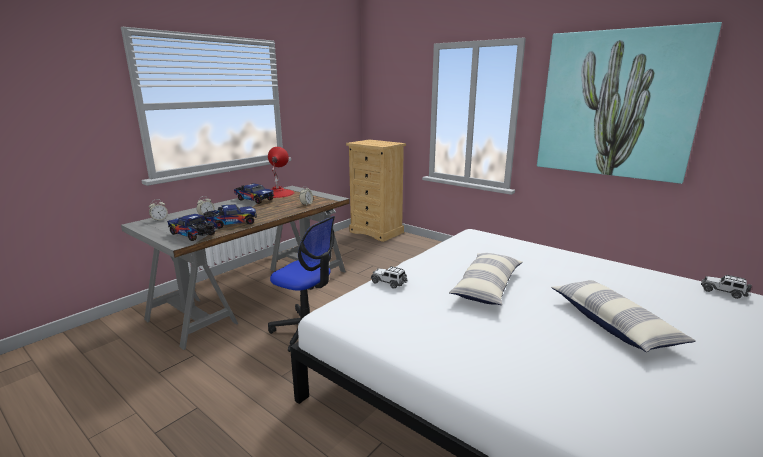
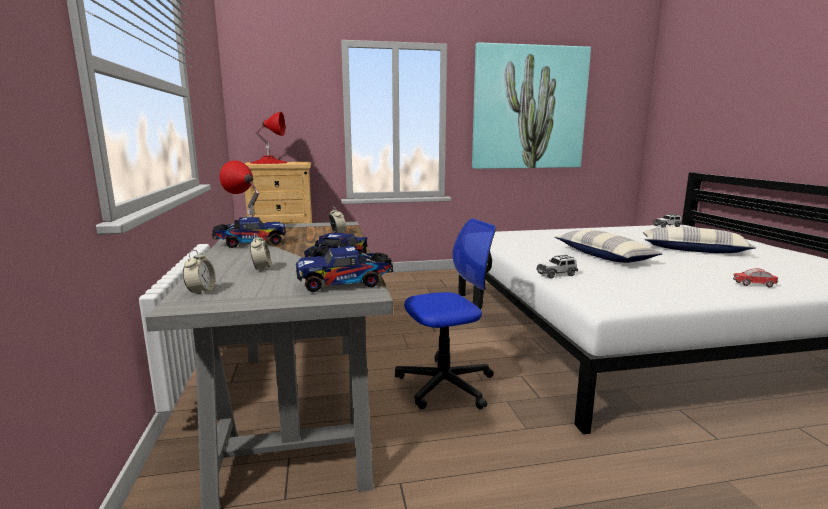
camera: 50 degrees left, 5 degrees down
none -> red table lamp [251,112,287,164]
none -> toy car [733,268,778,287]

